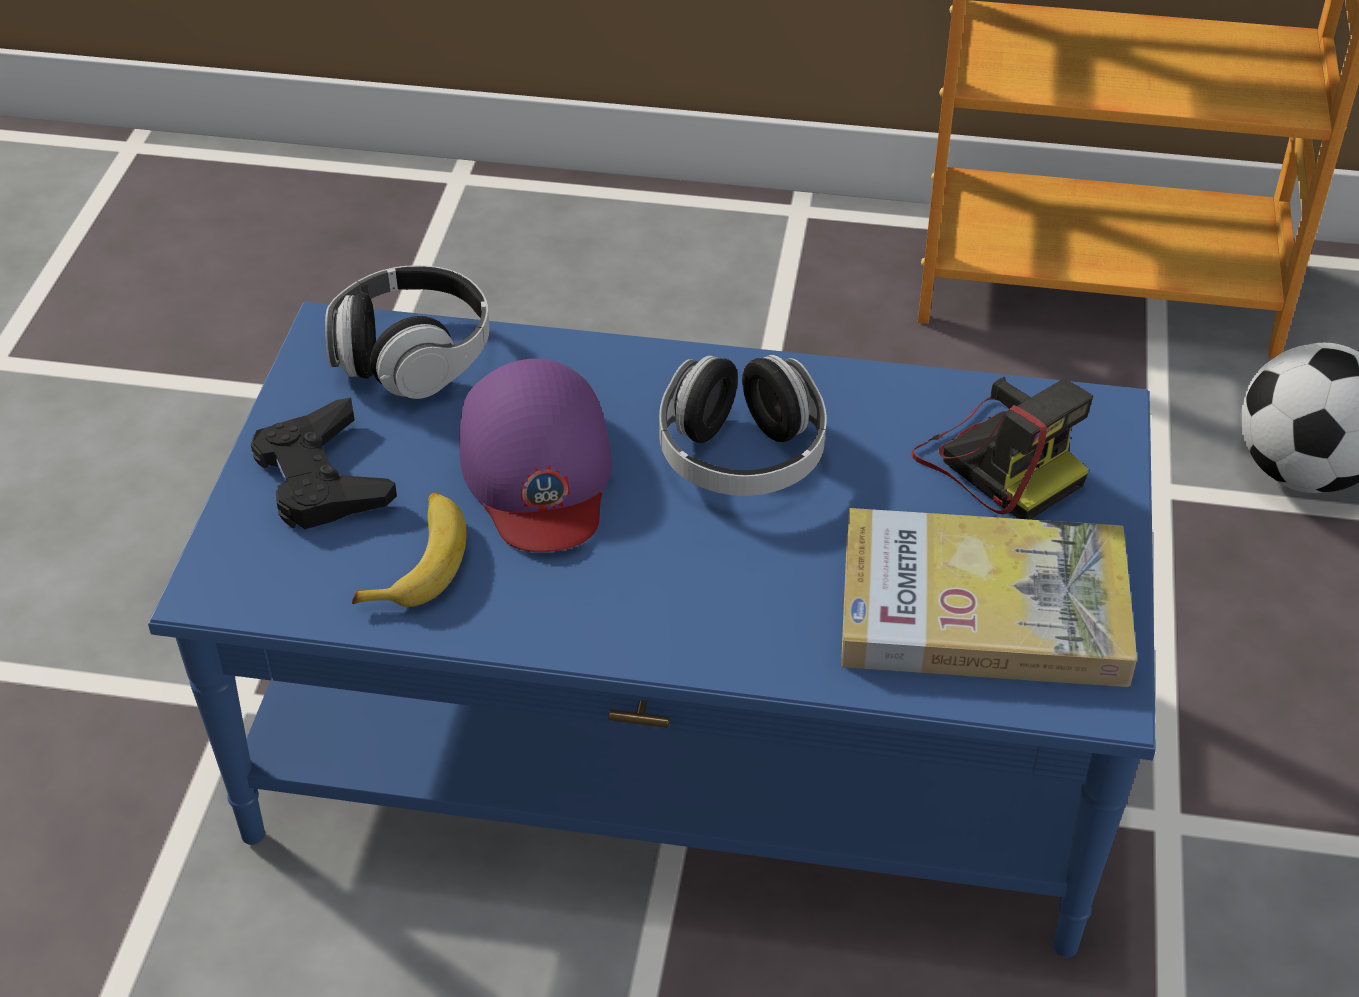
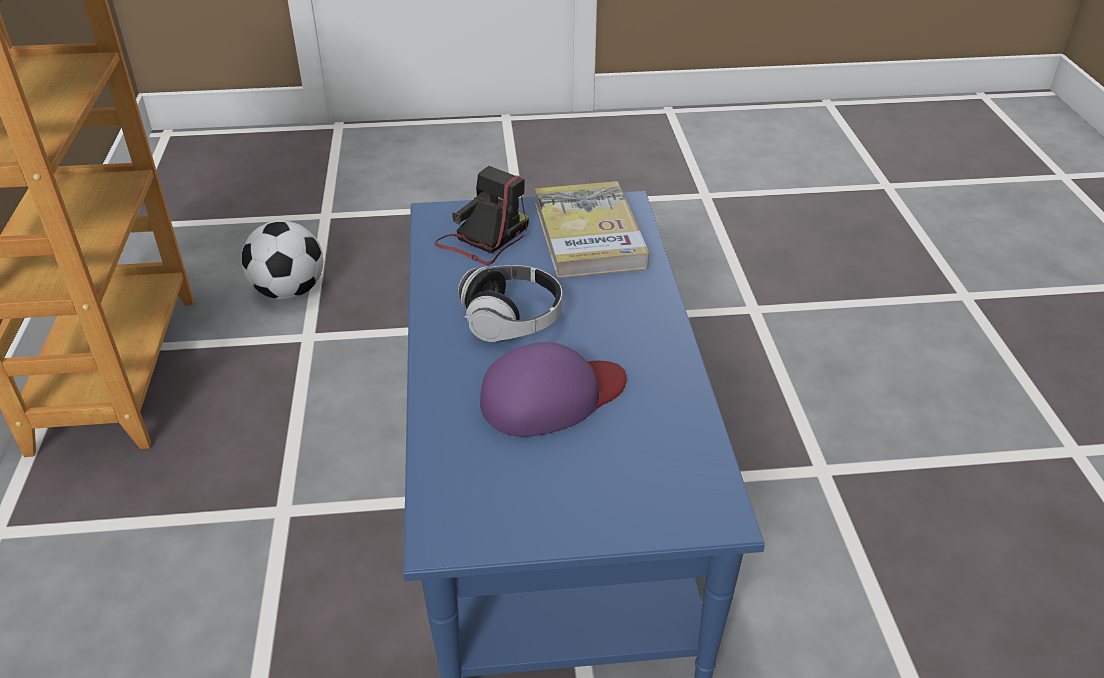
camera: 105 degrees left, 5 degrees down
black game controller [251,398,397,529] -> none
headphones [325,265,490,399] -> none
banana [352,492,467,607] -> none

